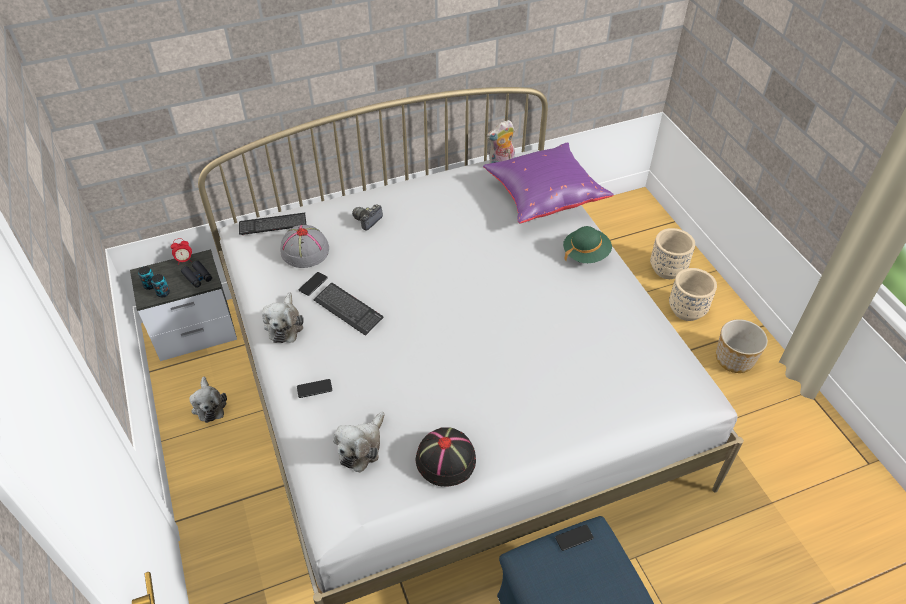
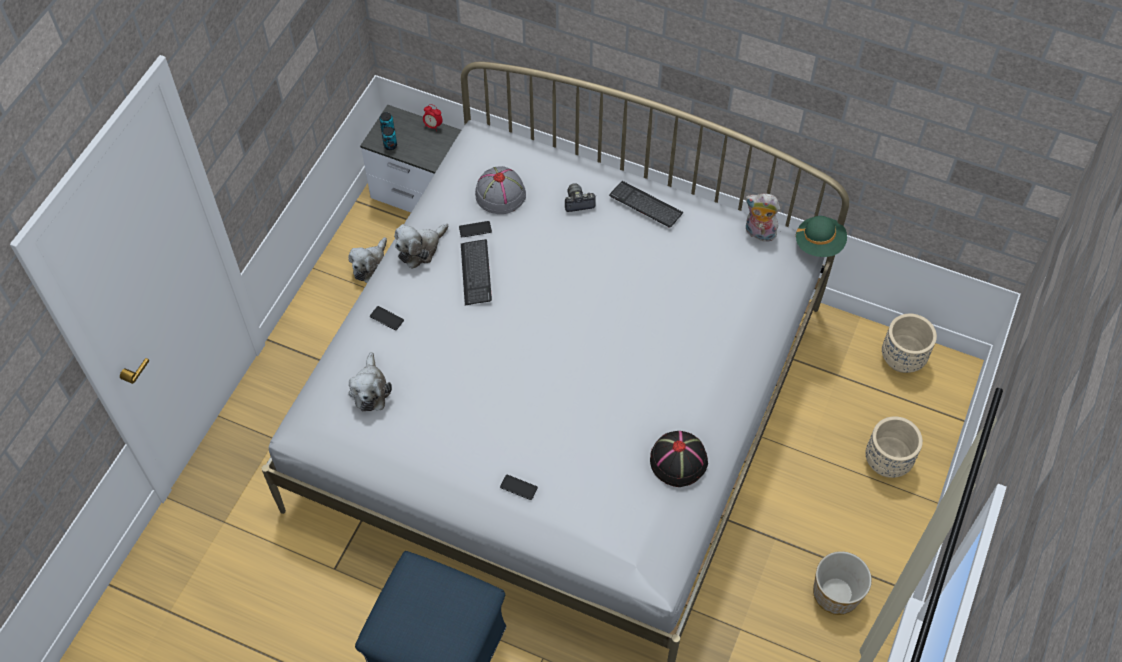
camera: 45 degrees right, 10 degrees up
black binoculars [181,260,212,288] -> none
keyboard [239,213,306,236] -> keyboard moved to [609,181,684,228]
plush toy [333,411,385,473] -> plush toy turned 75 degrees counterclockwise [349,352,392,411]
black hat [416,428,476,486] -> black hat moved to [650,431,708,487]
purple pillow [483,142,614,224] -> none
phone [555,525,594,551] -> phone moved to [500,475,538,500]
green hat [563,226,612,263] -> green hat moved to [795,216,847,257]
beige planter [669,268,717,321] -> beige planter moved to [882,314,937,373]

